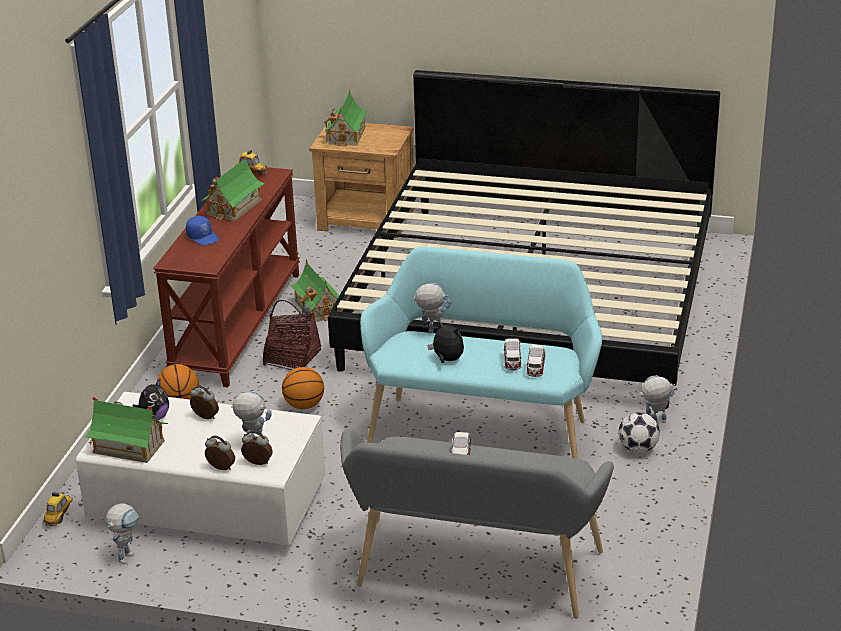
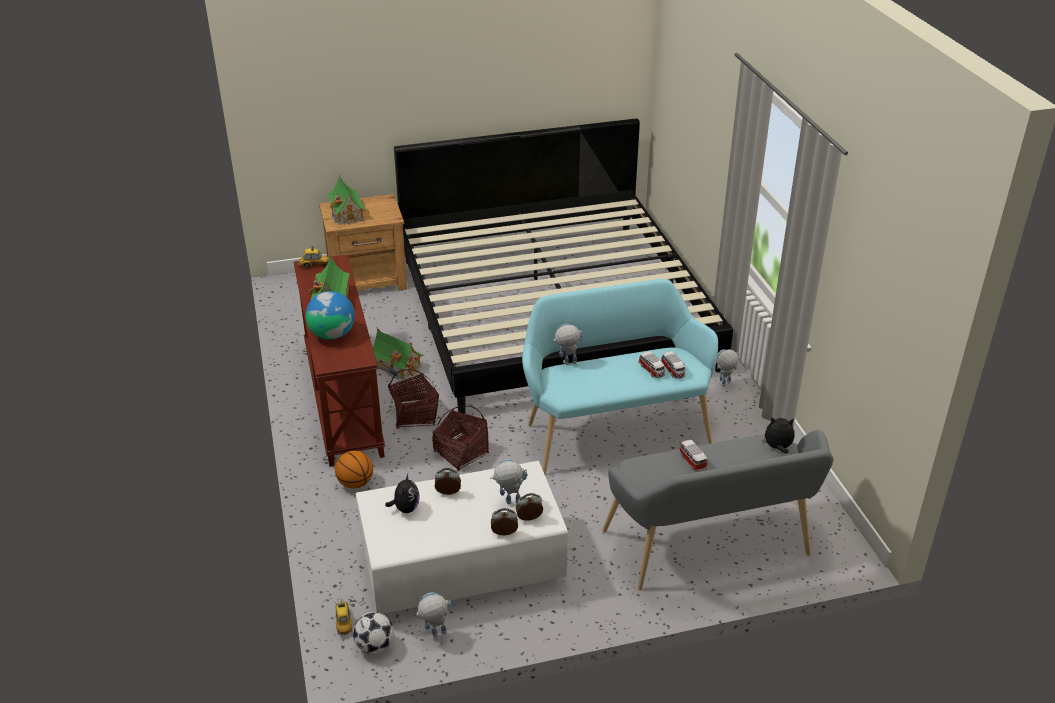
camera: 30 degrees left, 5 degrees up
toy house [85,397,168,463] -> none
toy robot [106,504,139,564] -> toy robot turned 105 degrees counterclockwise [415,592,451,637]
blue cap [186,216,219,246] -> globe [306,291,355,340]
basketball [282,367,324,409] -> basket [432,406,489,471]
plush toy [427,321,464,363] -> plush toy moved to [763,416,795,453]
football [619,412,660,453] -> football moved to [353,612,394,654]

